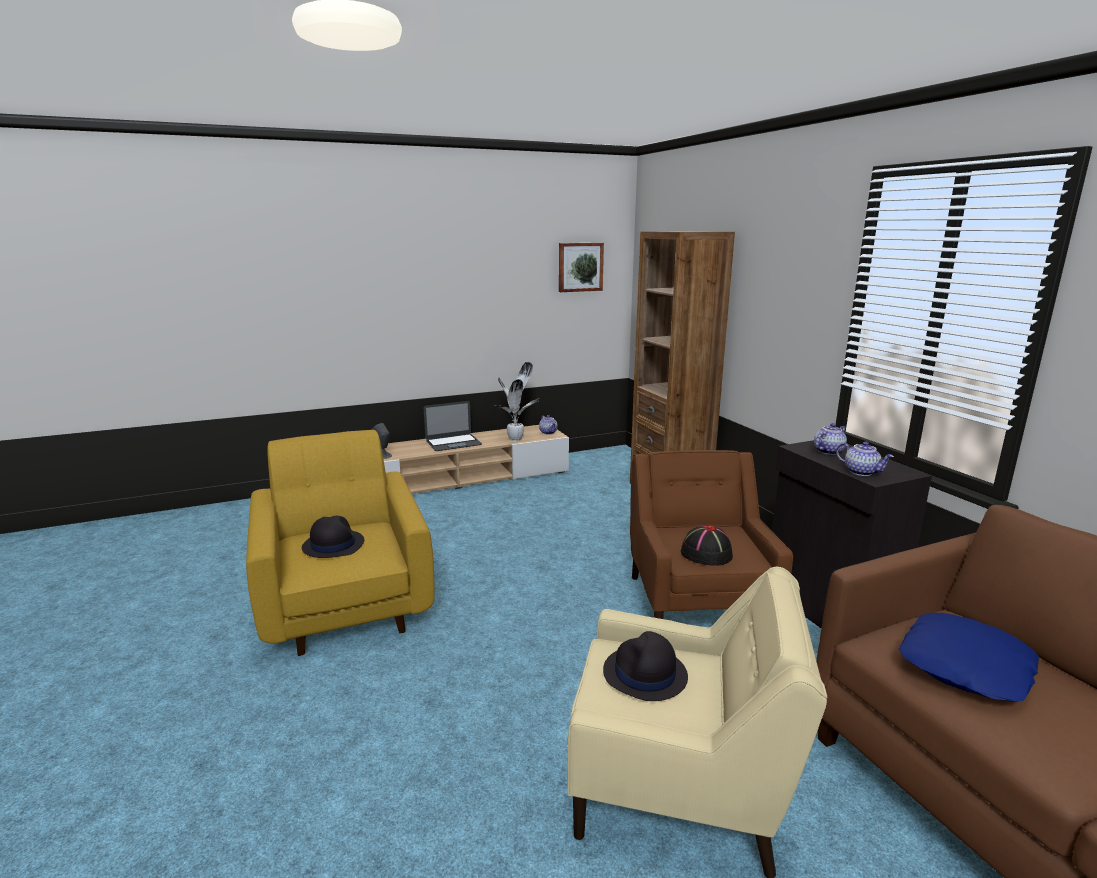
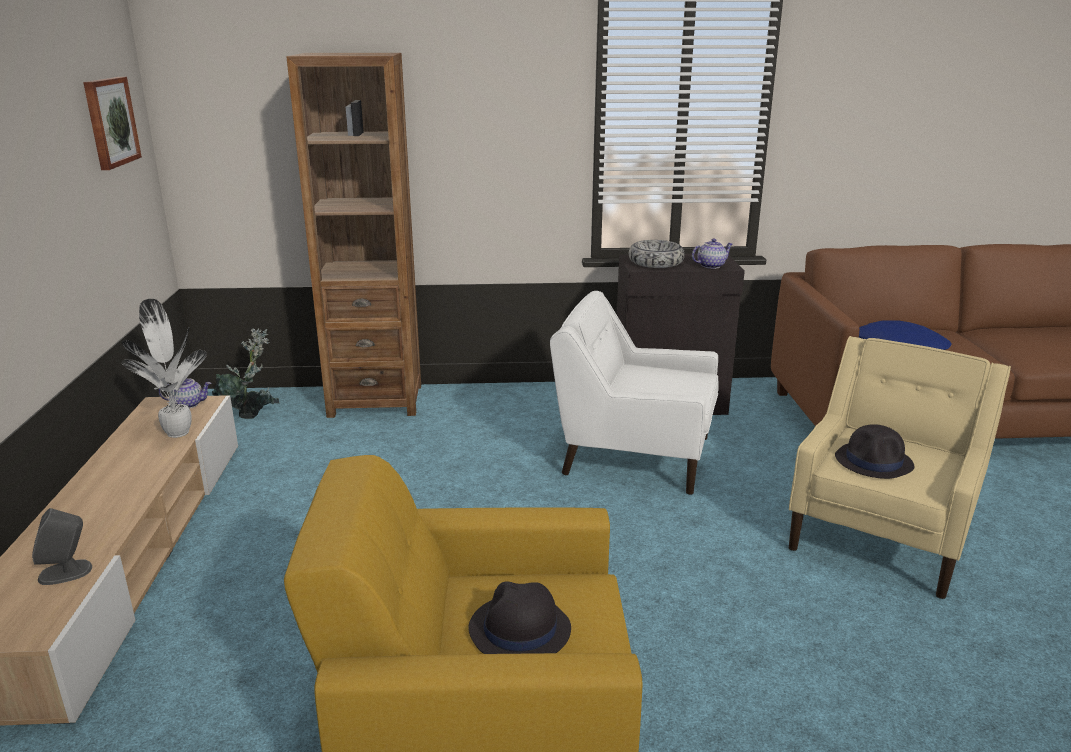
camera: 70 degrees left, 5 degrees up
laptop [424,401,482,451] -> none
brown armchair [630,450,793,619] -> white armchair [550,291,718,495]
black hat [681,525,733,566] -> none
teapot [814,423,847,455] -> bowl [629,240,685,268]
none -> potted plant [212,328,279,419]

